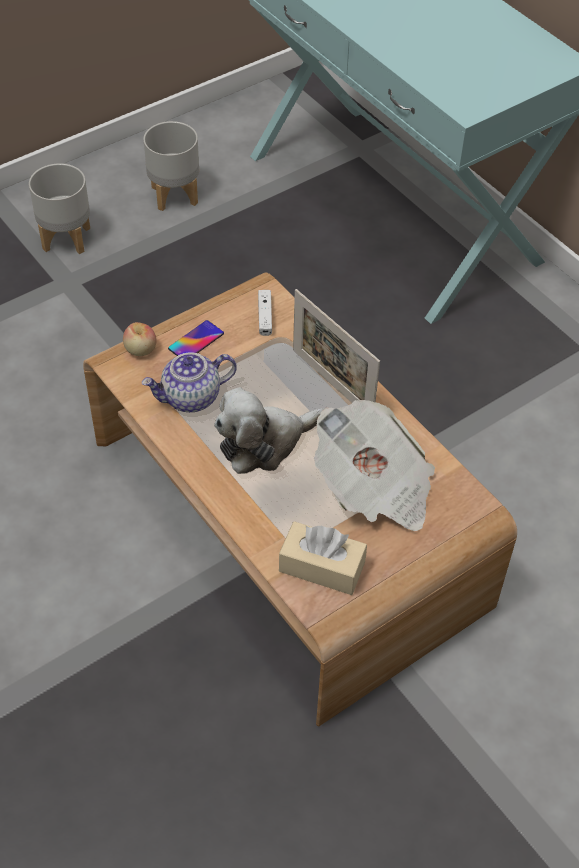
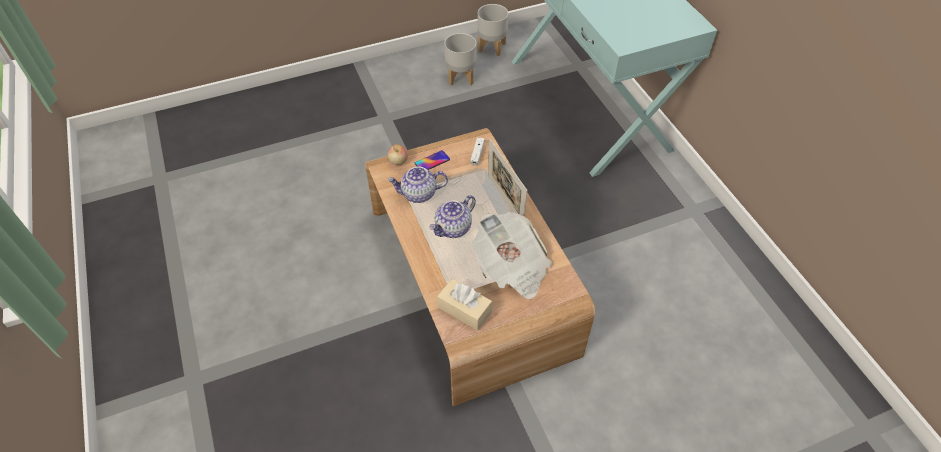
camera: 15 degrees right, 0 degrees up
grey planter [29,163,90,254] -> grey planter moved to [477,4,508,56]
plush toy [214,387,323,474] -> teapot [429,195,476,238]

